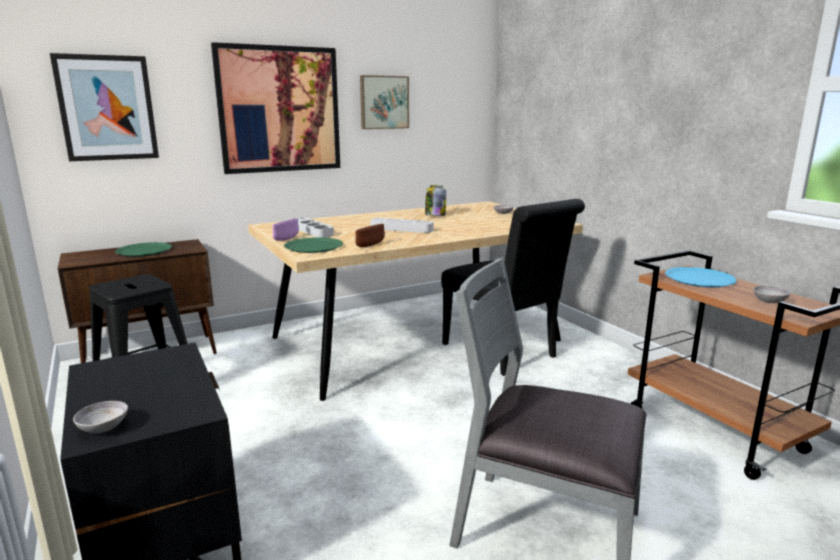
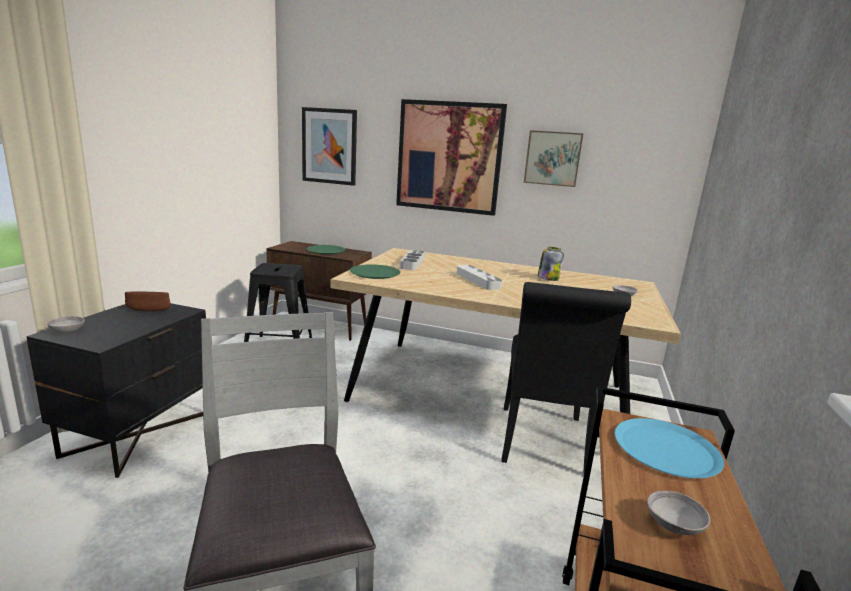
camera: 45 degrees right, 0 degrees up
purple bowl [273,219,299,241] -> none
brown bowl [355,224,385,247] -> brown bowl moved to [125,292,171,311]

